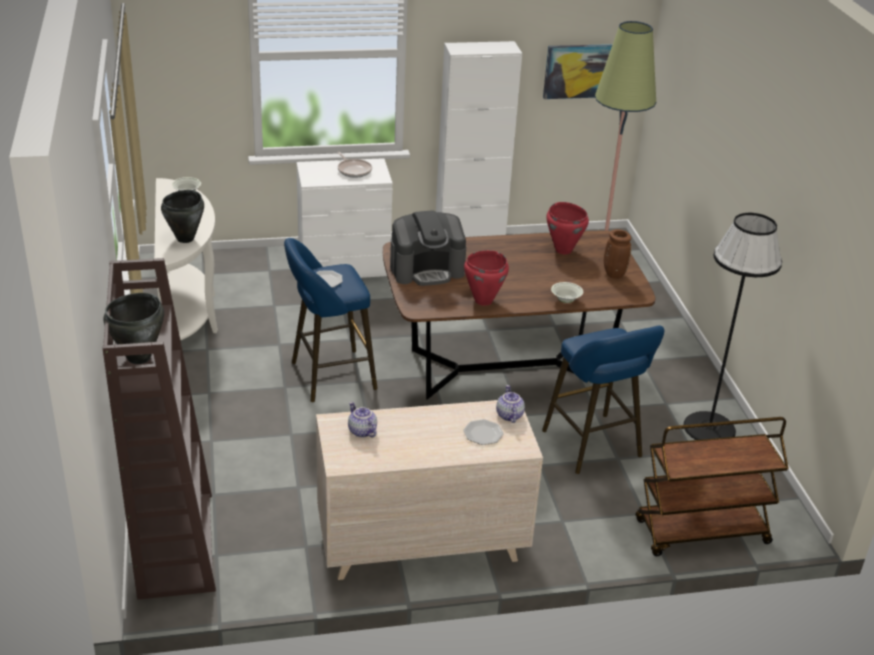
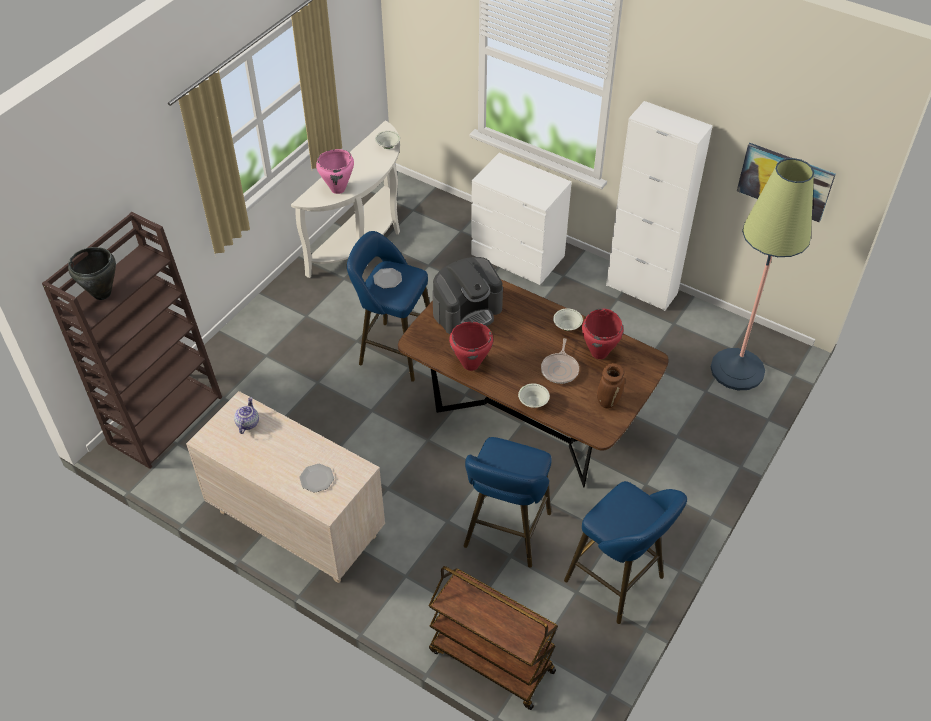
camera: 45 degrees right, 15 degrees up
black cooking pot [161,190,204,243] -> pink cooking pot [316,149,354,194]
frying pan [337,152,372,178] -> frying pan moved to [541,338,579,384]
coffee machine [390,210,466,286] -> coffee machine turned 60 degrees counterclockwise [432,257,503,334]
teapot [496,385,525,423] -> none
black floor lamp [683,213,782,440] -> blue stool [564,481,687,624]
none -> white bowl [553,308,583,331]

